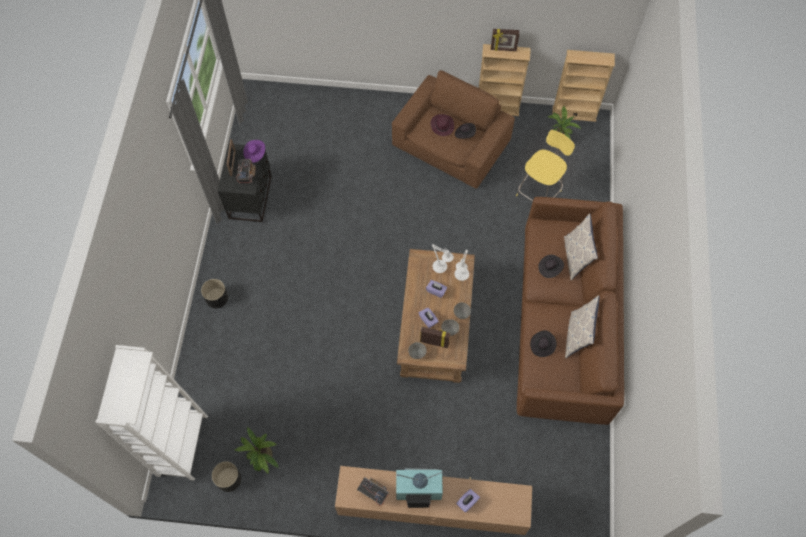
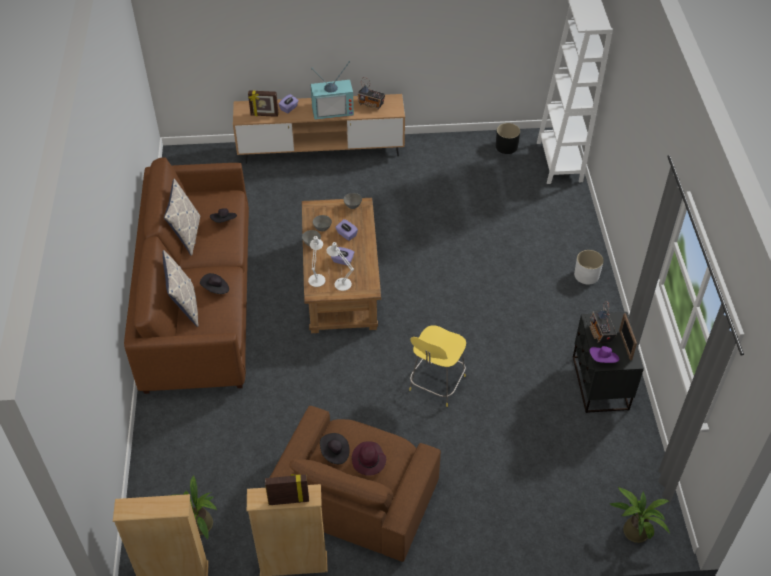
camera: 170 degrees right, 15 degrees down
black planter [201,279,228,308] -> white planter [574,250,604,284]
potted plant [235,427,278,473] -> potted plant moved to [610,487,670,543]
picture frame [420,327,450,348] -> picture frame moved to [248,91,279,117]
yellow stool [516,130,575,201] -> yellow stool moved to [409,325,466,407]

